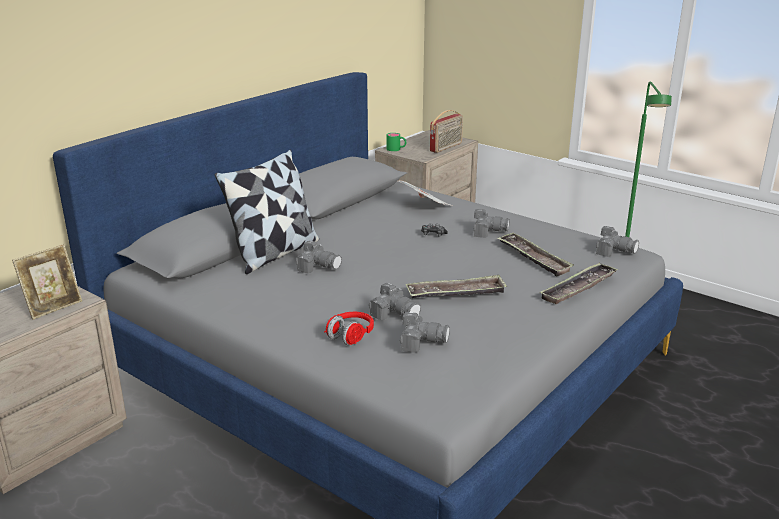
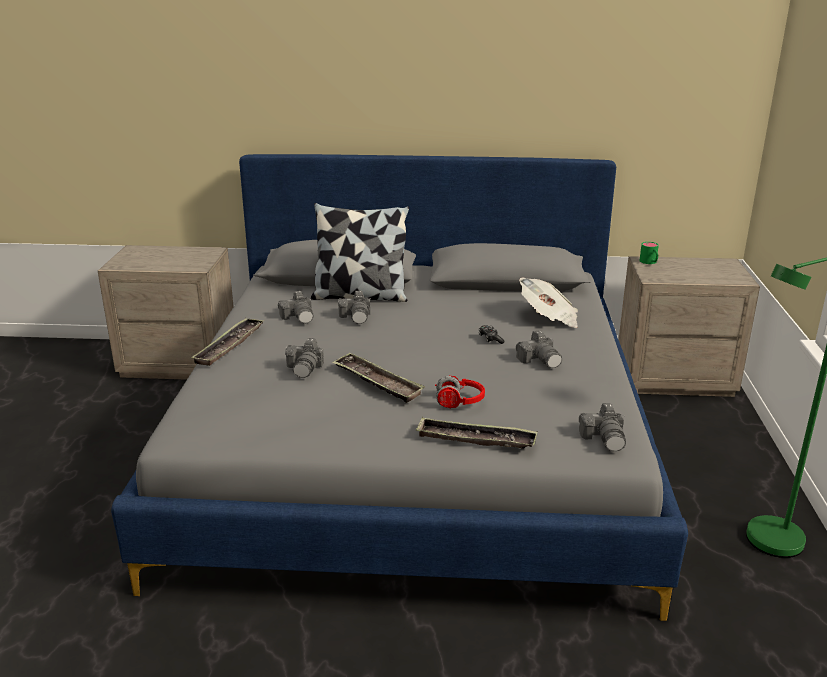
camera: 55 degrees right, 0 degrees up
picture frame [12,244,82,320] -> none
red headphones [324,312,374,345] -> red headphones moved to [435,376,485,408]
camera [400,312,450,352] -> camera moved to [278,291,314,323]
radio [430,110,463,153] -> none
tray [497,233,574,276] -> tray moved to [191,318,264,366]

